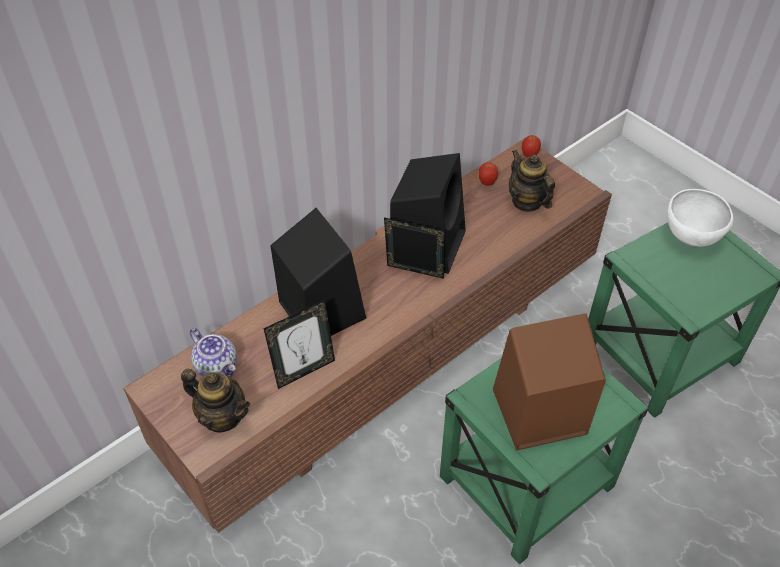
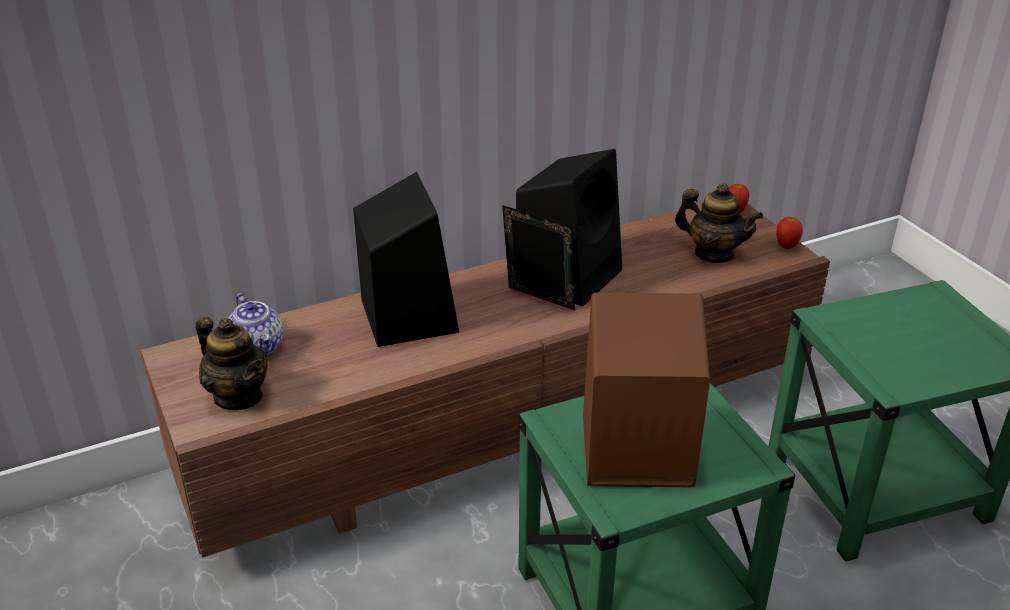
camera: 15 degrees right, 15 degrees down
picture frame [263,300,335,389] -> none
apple [479,162,498,186] -> apple moved to [776,217,803,249]
teapot [509,150,555,212] -> teapot turned 135 degrees clockwise [675,183,763,263]
white bowl [667,189,733,247] -> none

